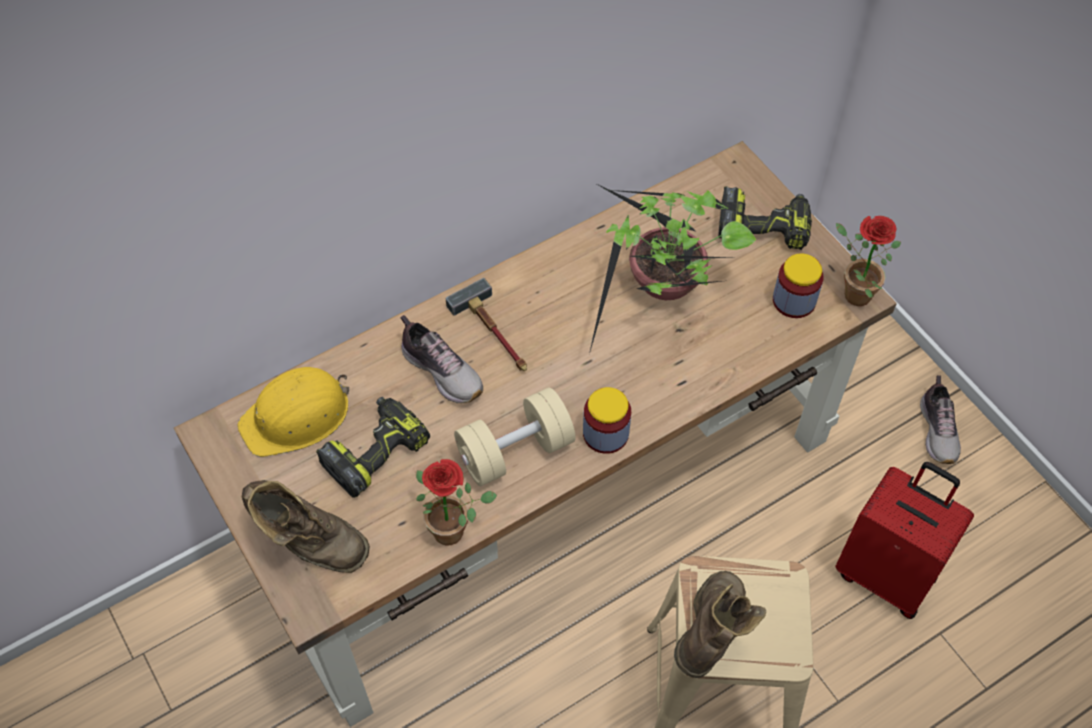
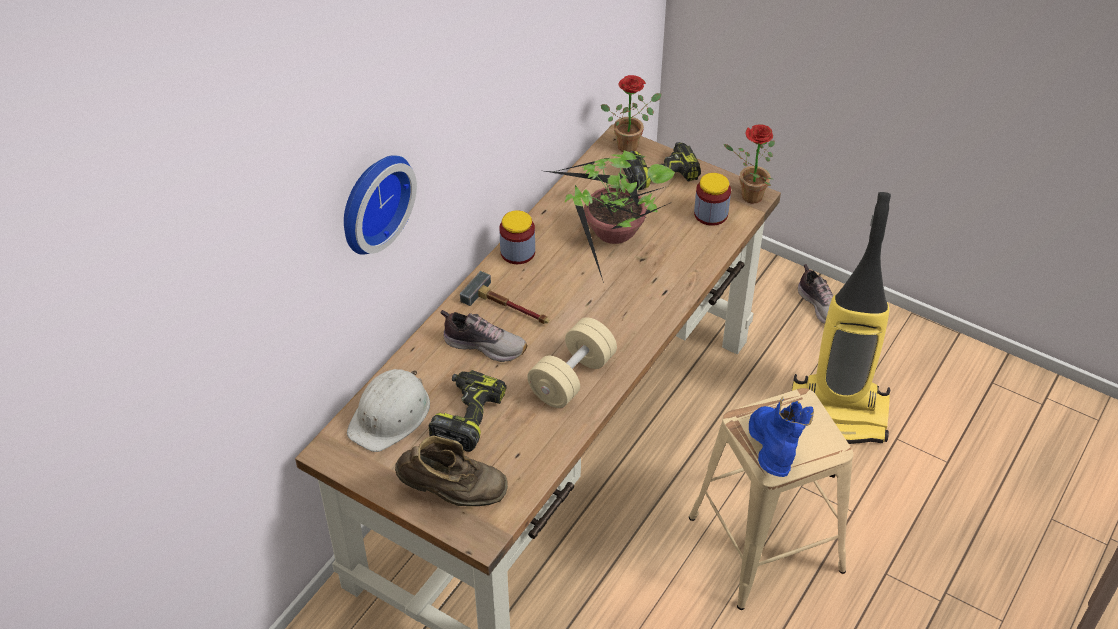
camera: 25 degrees left, 10 degrees down
yellow hard hat [238,367,349,457] -> white hard hat [347,369,430,452]
potted plant [416,459,497,545] -> potted plant moved to [601,75,661,152]
jar [583,387,631,454] -> jar moved to [499,210,535,264]
brown boot [674,571,766,678] -> blue boot [749,397,814,477]
red suitcase [835,462,974,619] -> vacuum cleaner [792,192,891,444]
none -> wall clock [344,155,417,255]

